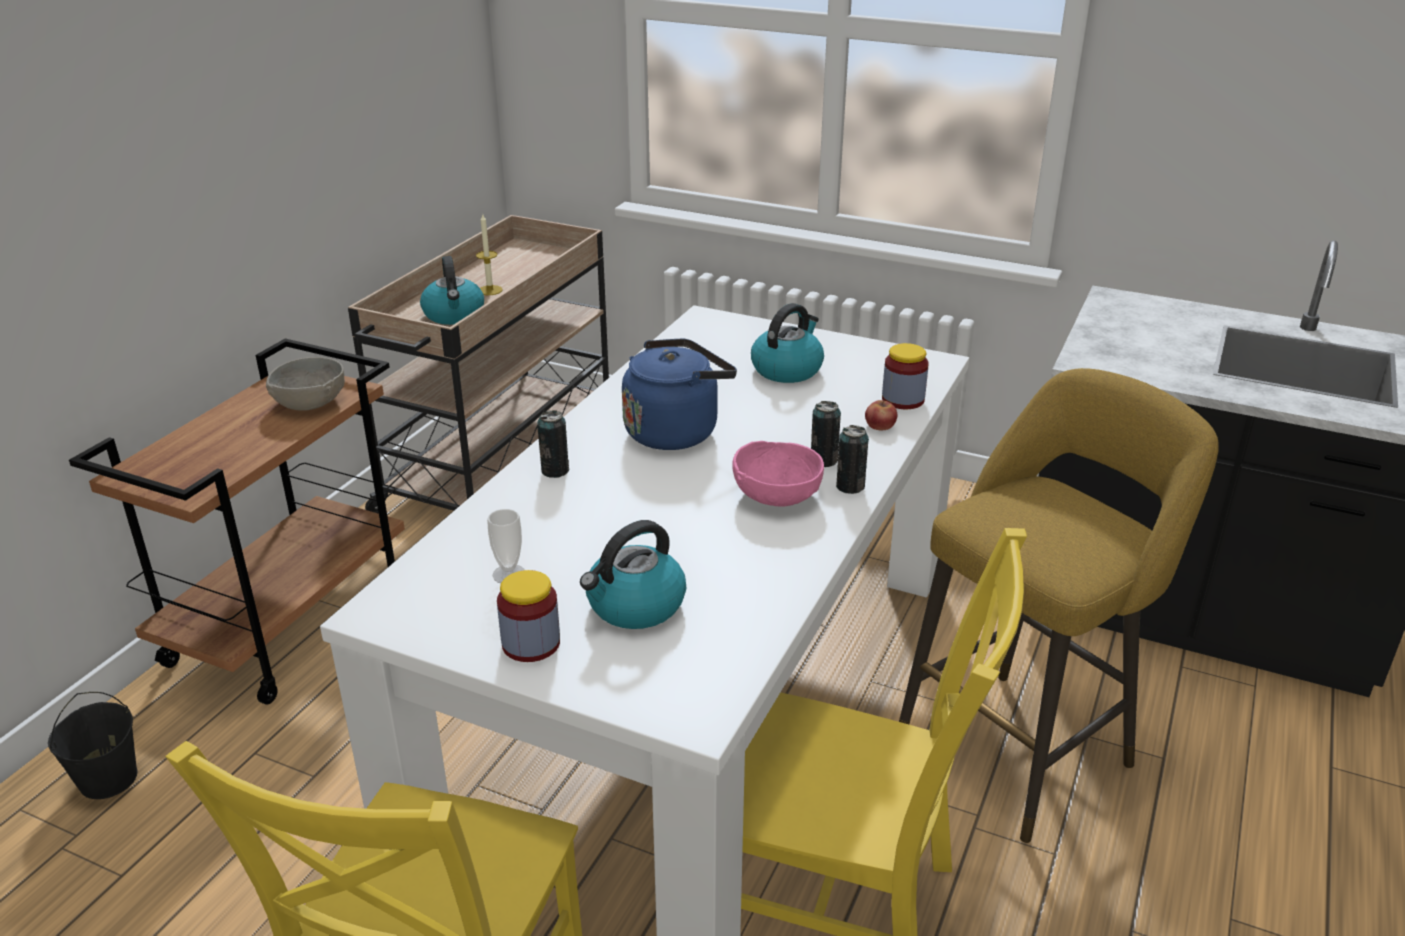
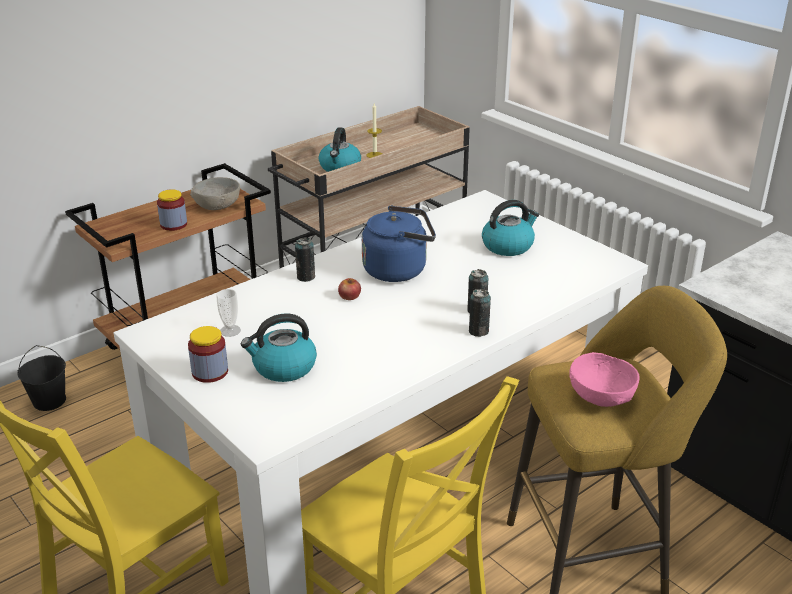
camera: 25 degrees right, 0 degrees up
pink bowl [732,441,824,507] -> pink bowl moved to [569,352,640,407]
apple [865,400,897,431] -> apple moved to [338,278,361,300]
jar [882,343,929,409] -> jar moved to [157,189,187,231]

